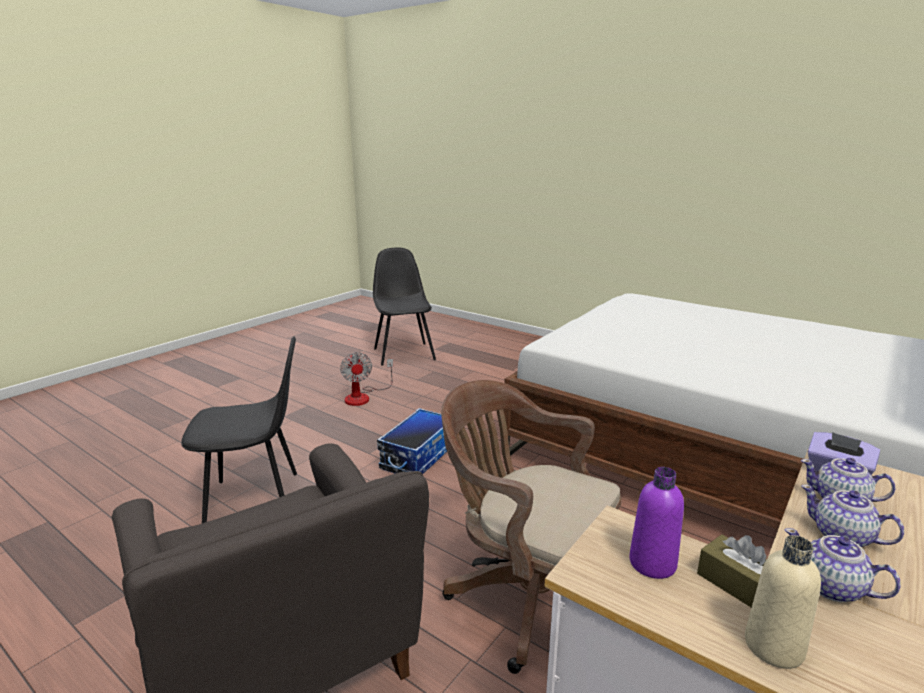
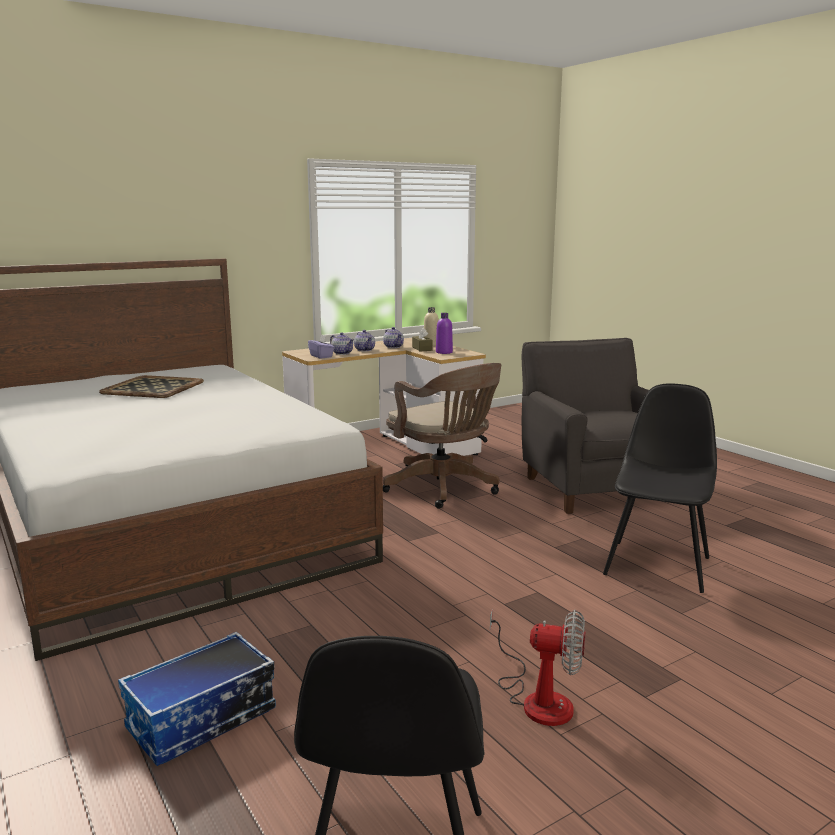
camera: 160 degrees left, 5 degrees down
black chair [181,336,297,523] -> black chair turned 105 degrees clockwise [603,383,717,593]
fan [340,352,393,406] -> fan turned 105 degrees clockwise [490,609,585,726]
storage box [377,408,447,474] -> storage box moved to [118,632,276,766]
none -> tray [99,375,204,398]

